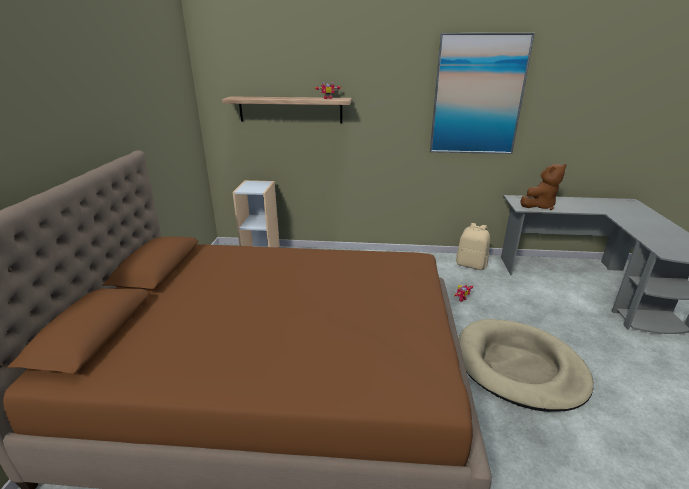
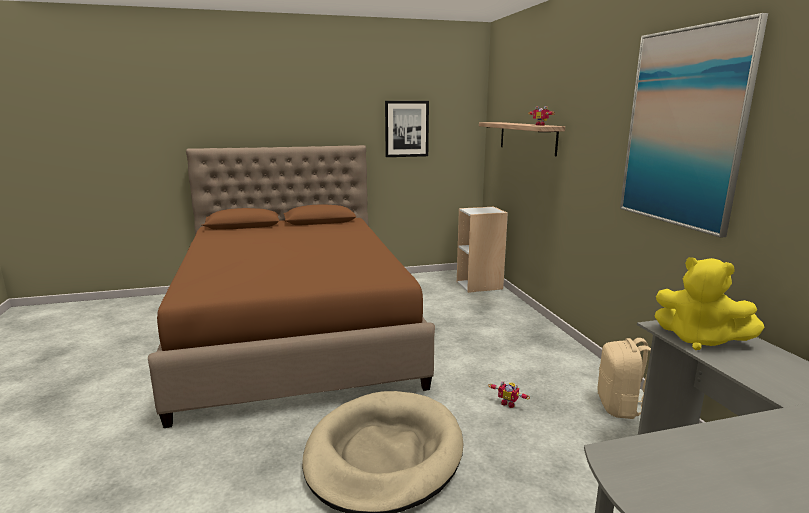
camera: 70 degrees right, 10 degrees down
brown plush toy [520,164,566,210] -> yellow plush toy [655,257,765,350]
none -> picture [385,101,429,157]

